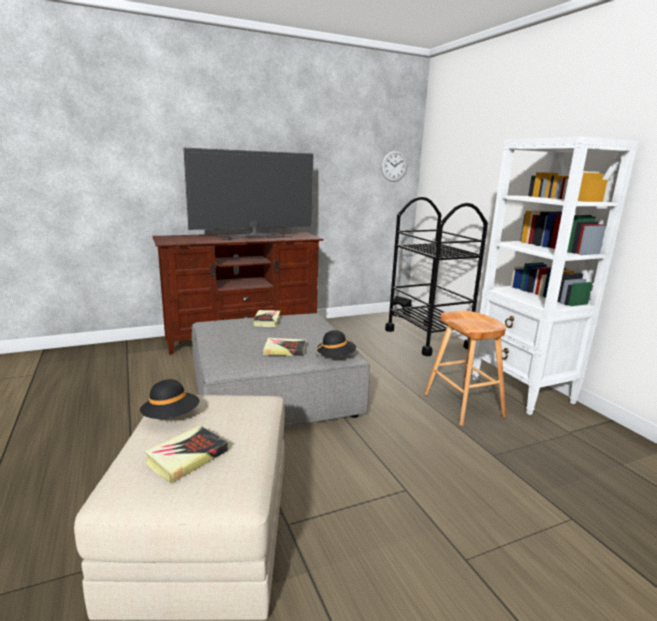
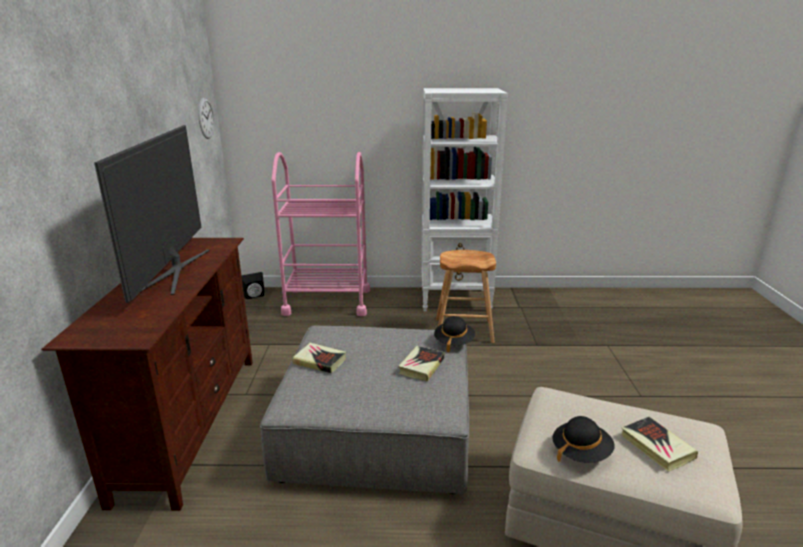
camera: 65 degrees left, 5 degrees up
black cart [385,196,488,356] -> pink cart [271,152,370,316]

